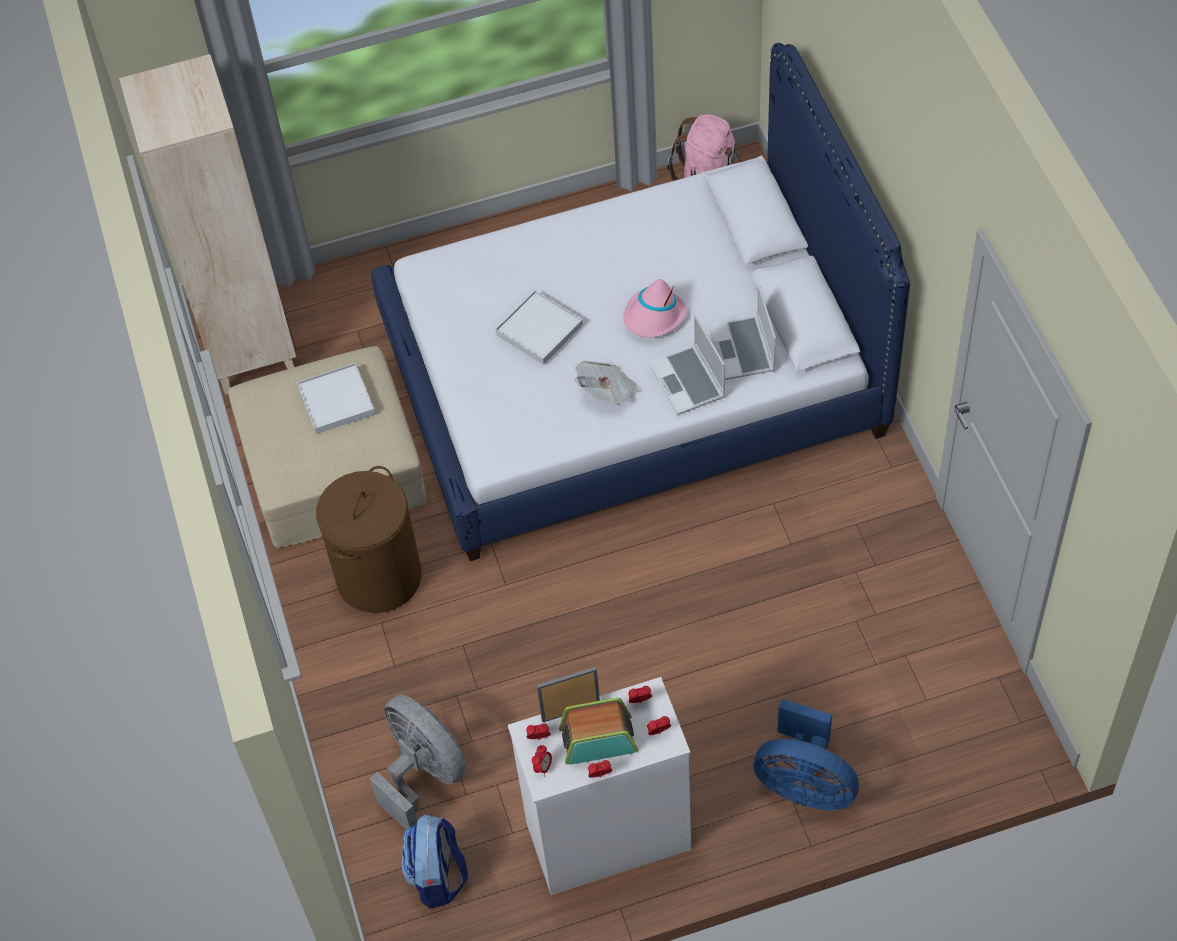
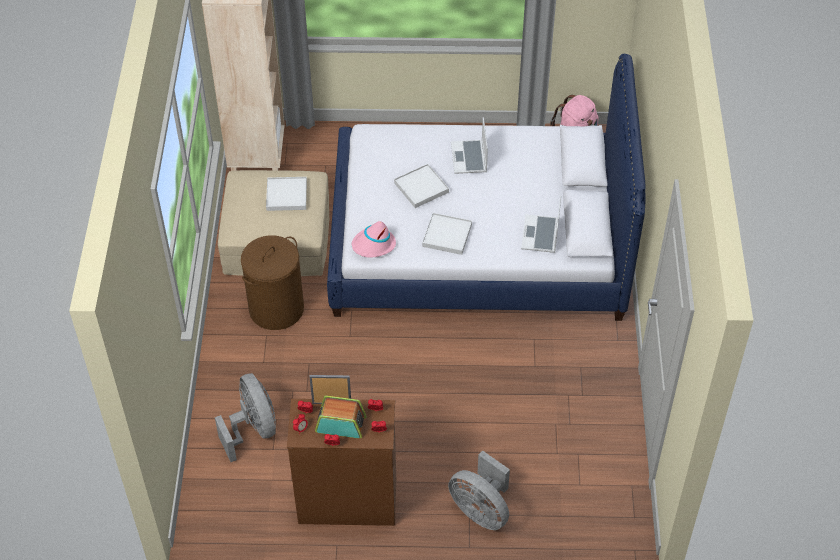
camera: 15 degrees right, 5 degrees down
backpack [401,815,468,908] -> none
white dresser [508,677,691,895] -> brown dresser [287,399,396,526]
newspaper [575,361,641,405] -> white tray [422,213,472,255]
pink hat [624,279,687,338] -> pink hat moved to [352,221,396,258]
laptop [649,314,725,415] -> laptop moved to [451,118,488,174]
blue fan [754,699,859,810] -> grey fan [448,451,510,530]

